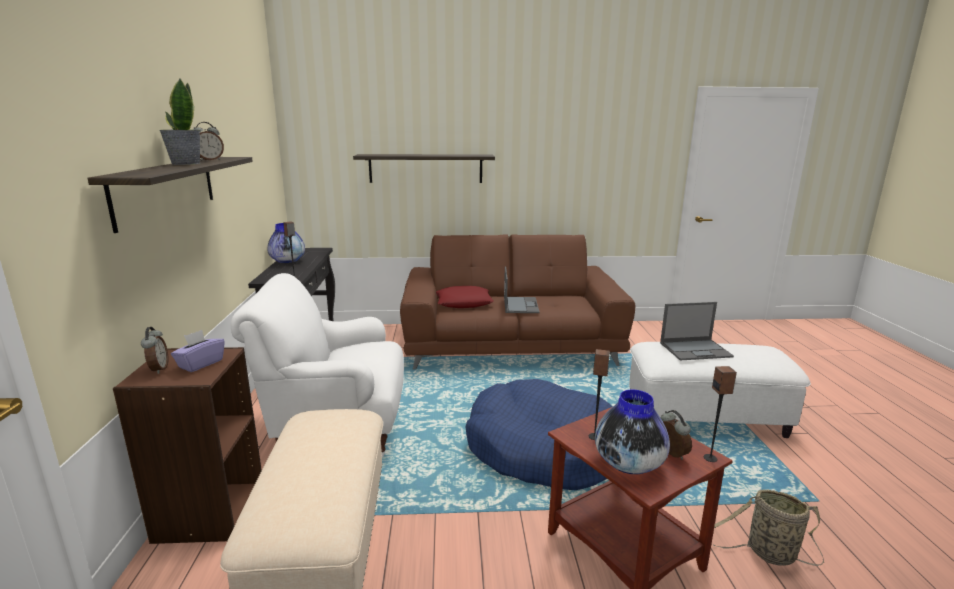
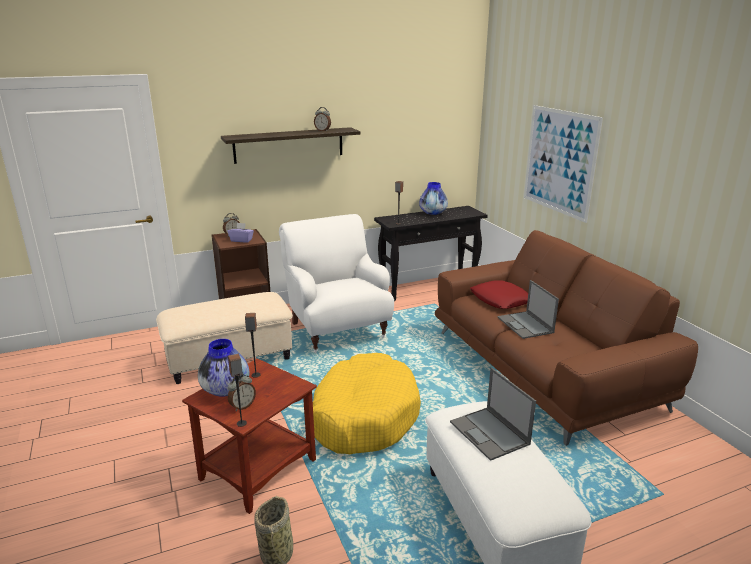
camera: 70 degrees right, 5 degrees up
potted plant [159,79,201,165] -> none
shelf [353,154,495,183] -> picture [524,105,603,223]
blue dog bed [466,379,613,490] -> yellow dog bed [313,353,421,454]
laptop [504,266,540,313] -> laptop turned 90 degrees clockwise [497,280,559,339]

